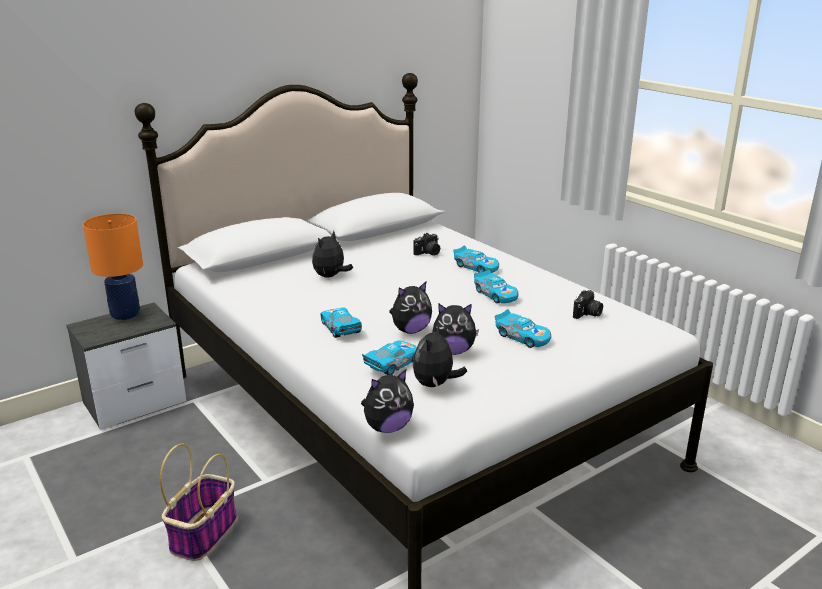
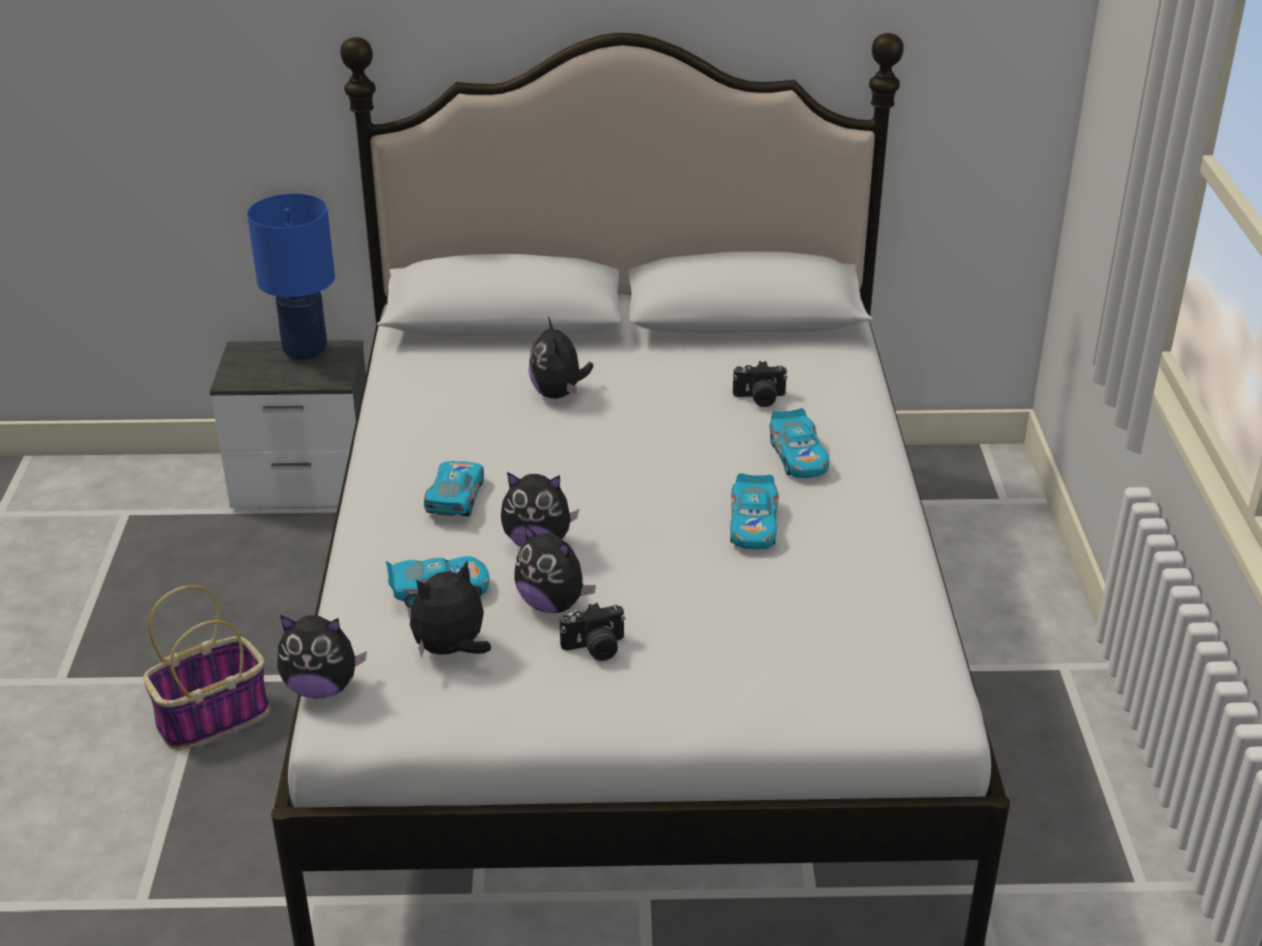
camera: 35 degrees right, 10 degrees up
orange table lamp [83,213,143,320] -> blue table lamp [247,193,335,360]
plush toy [312,231,353,278] -> plush toy turned 75 degrees counterclockwise [529,317,593,399]
toy car [495,309,551,348] -> none
camera [573,290,603,319] -> camera moved to [560,603,626,661]

